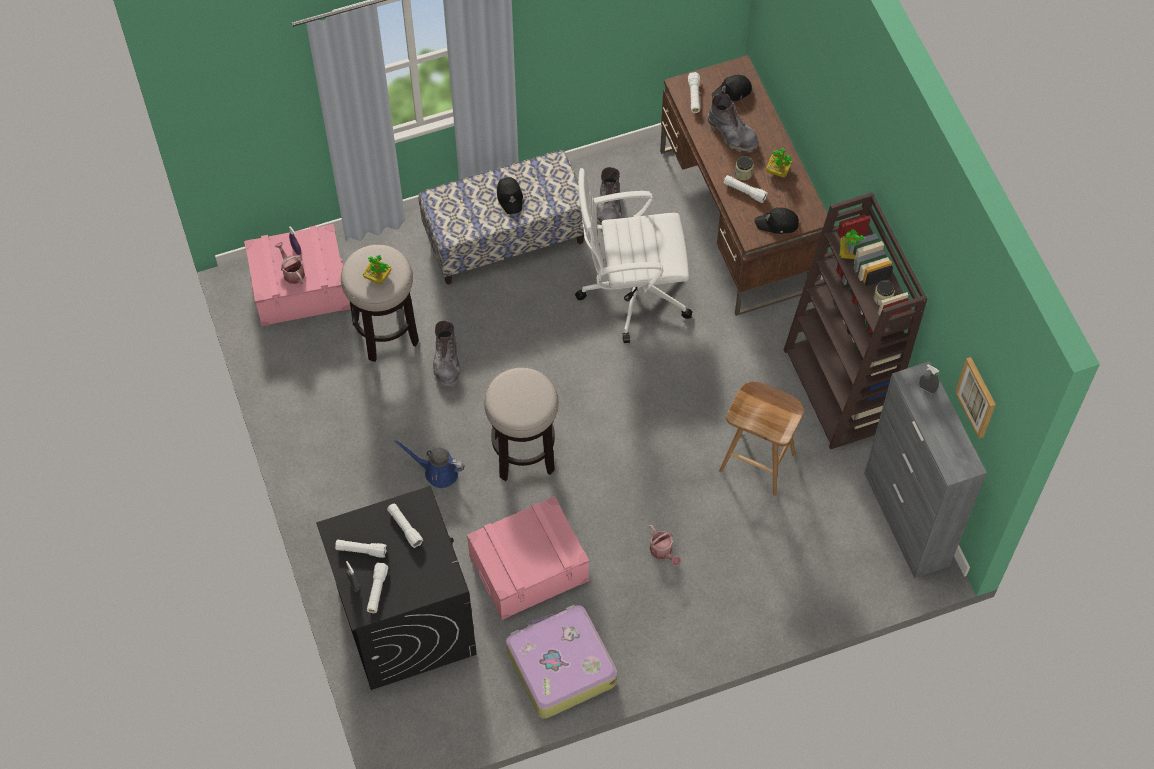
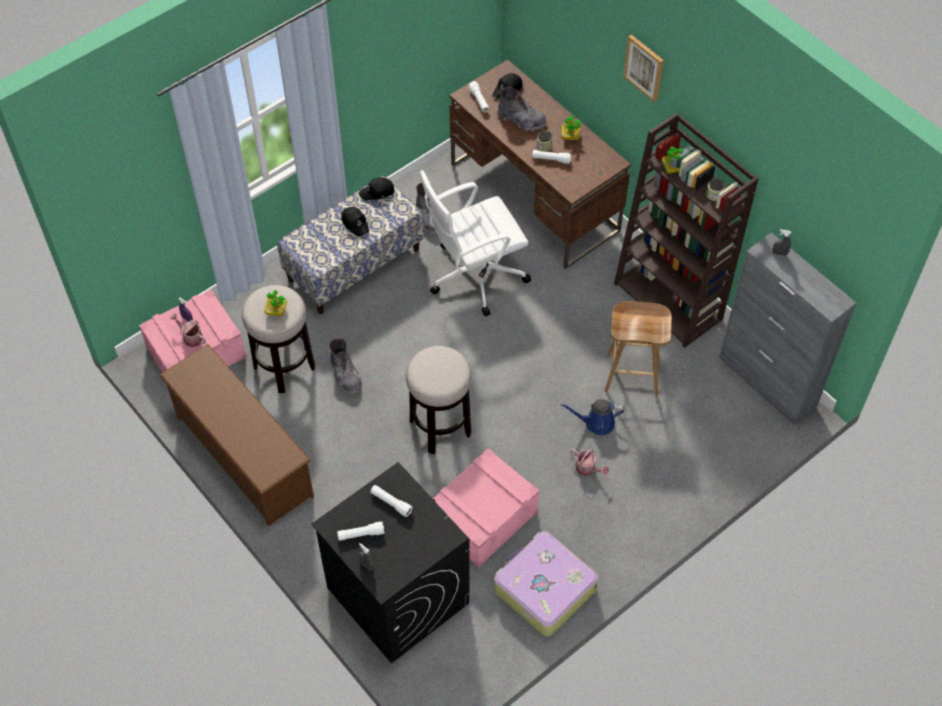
camera: 20 degrees left, 5 degrees down
white flashlight [367,563,388,613] -> none
blue watering can [394,440,465,488] -> blue watering can moved to [561,399,624,435]
black cap [755,208,799,234] -> black cap moved to [358,177,394,200]
picture [955,357,996,438] -> picture moved to [623,34,664,102]
none -> brown shoe rack [159,344,314,526]

